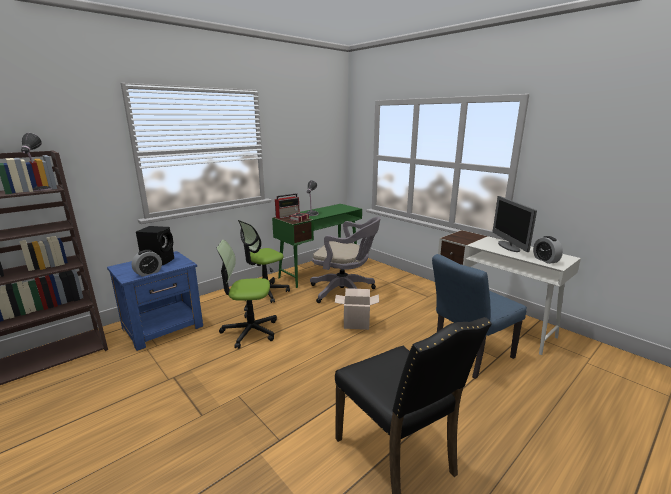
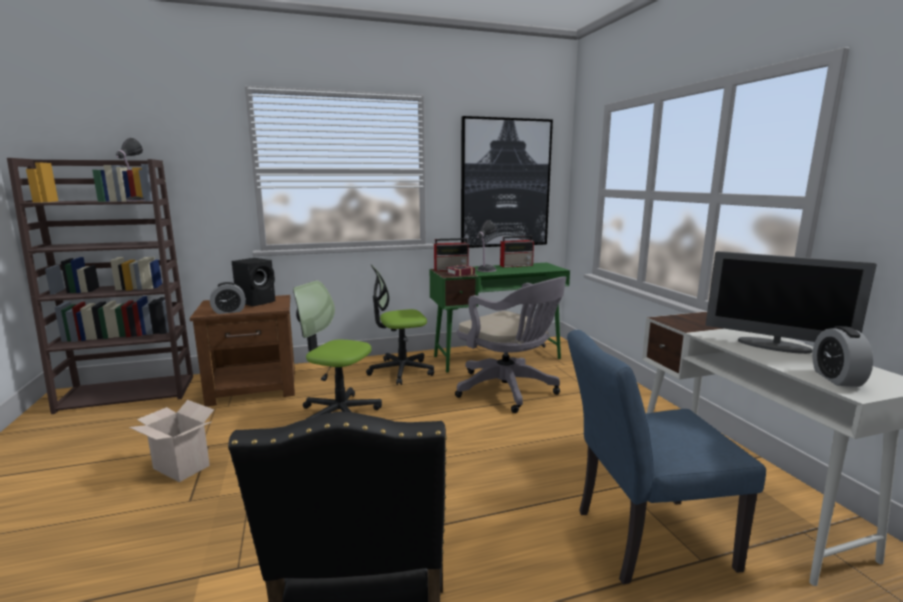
camera: 25 degrees right, 5 degrees down
blue nightstand [107,251,203,351] -> brown nightstand [190,295,295,407]
cardboard box [335,288,379,330] -> cardboard box moved to [129,400,214,482]
monitor [492,196,537,252] -> monitor turned 75 degrees counterclockwise [706,251,877,354]
none -> picture [461,116,553,248]
none -> radio [500,236,534,267]

